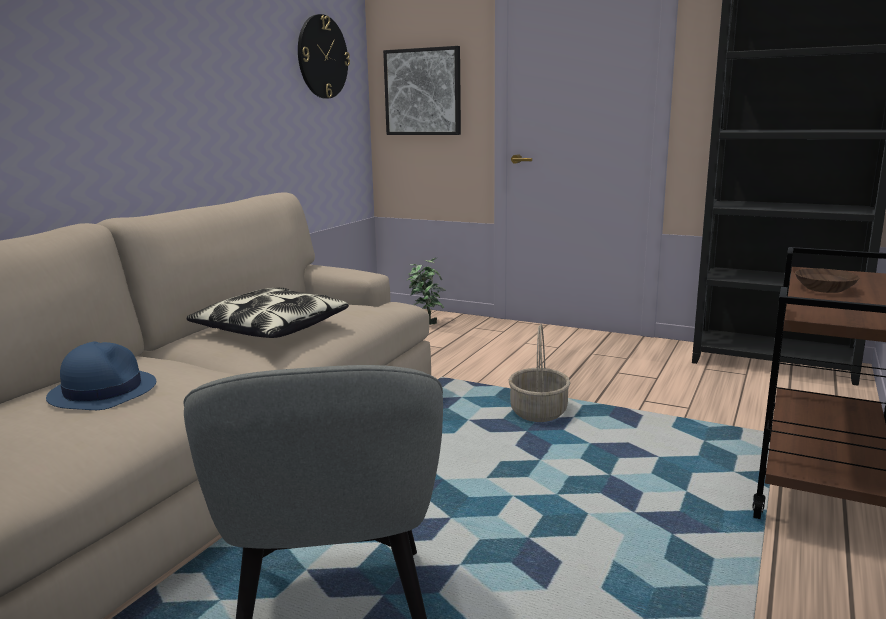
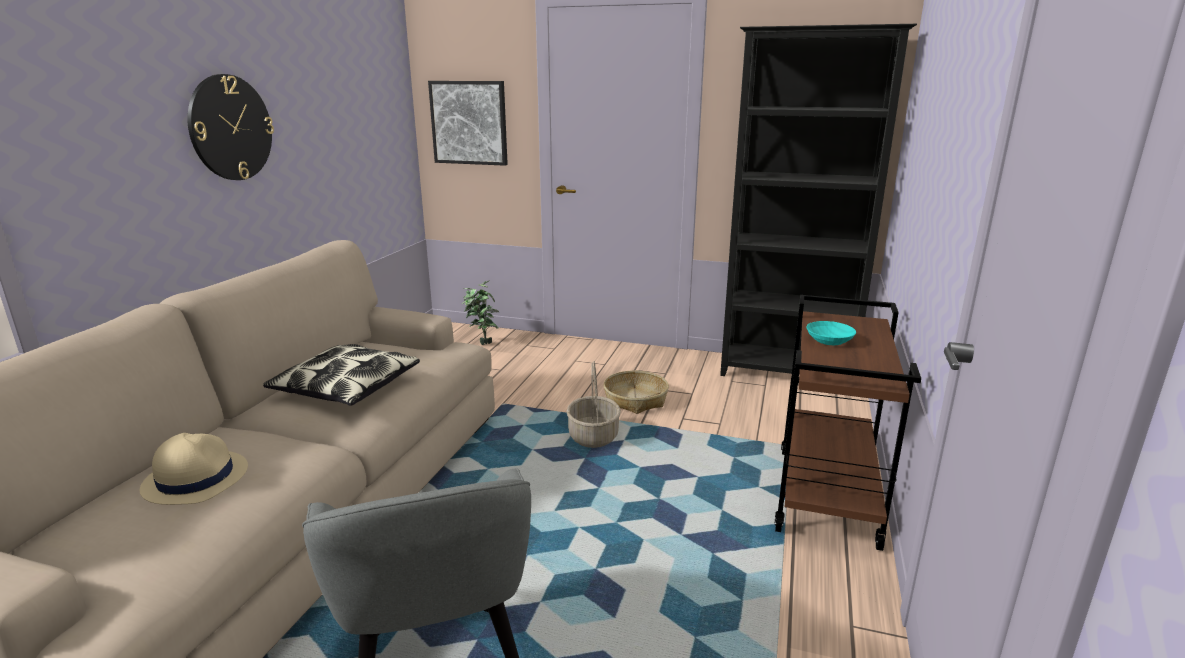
camera: 10 degrees left, 5 degrees up
blue hat [46,342,156,410] -> beige hat [140,433,248,505]
wall clock [298,14,350,99] -> wall clock moved to [187,74,274,180]
brown bowl [795,268,860,293] -> turquoise bowl [806,321,856,345]
none -> basket [604,370,669,414]

